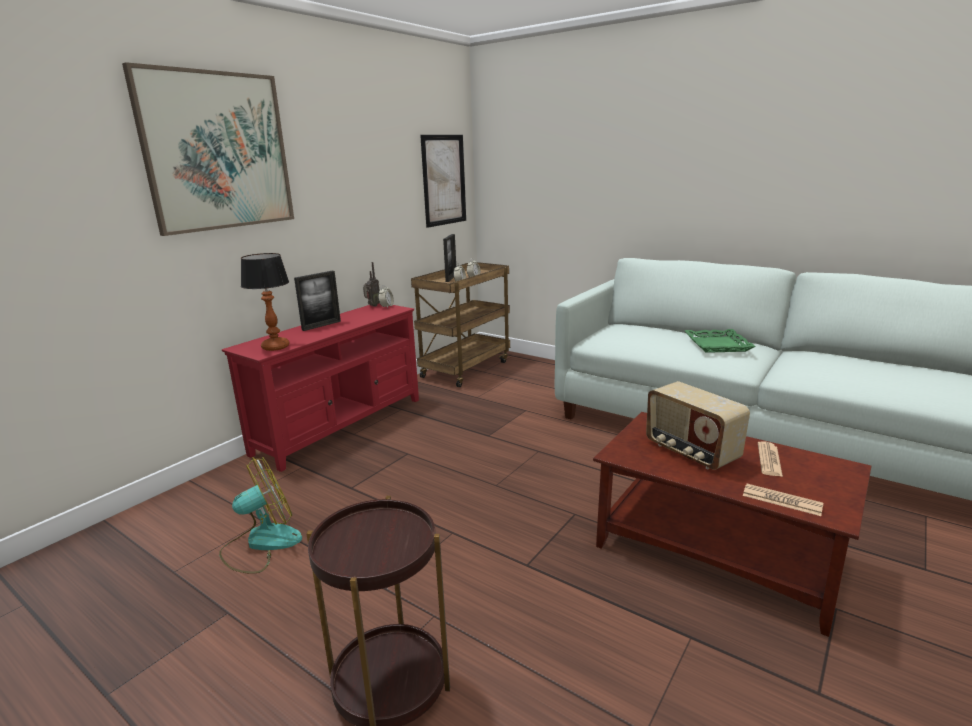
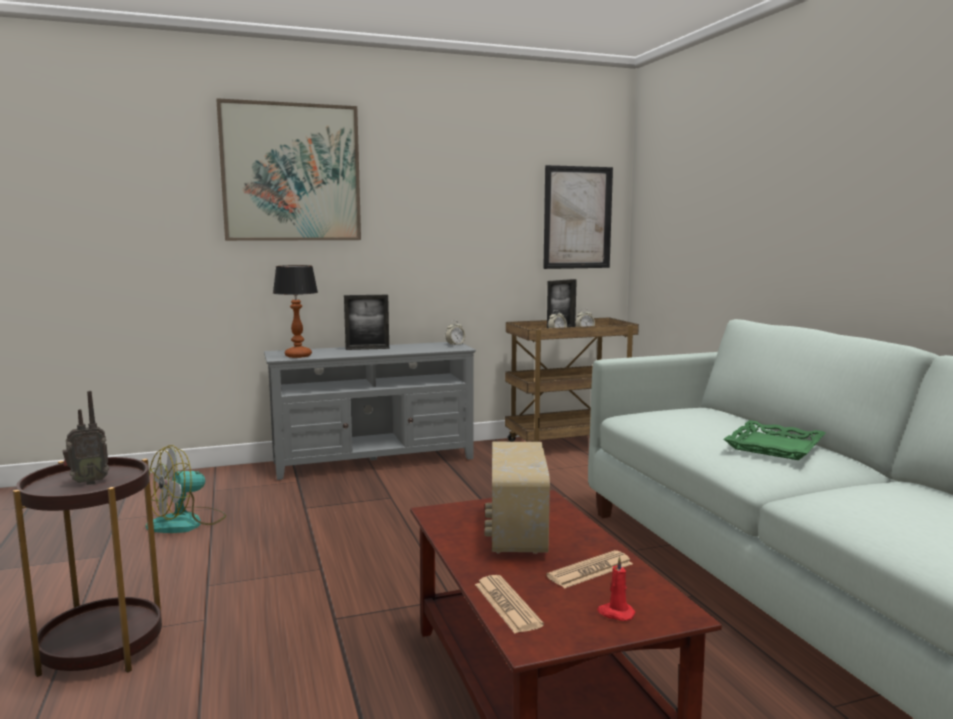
camera: 35 degrees right, 10 degrees down
fan [219,457,302,574] -> fan turned 135 degrees clockwise [146,445,226,533]
red tv stand [222,303,419,472] -> grey tv stand [264,342,476,480]
radio [363,262,380,307] -> radio moved to [62,391,109,485]
none -> red candle [597,556,636,621]

